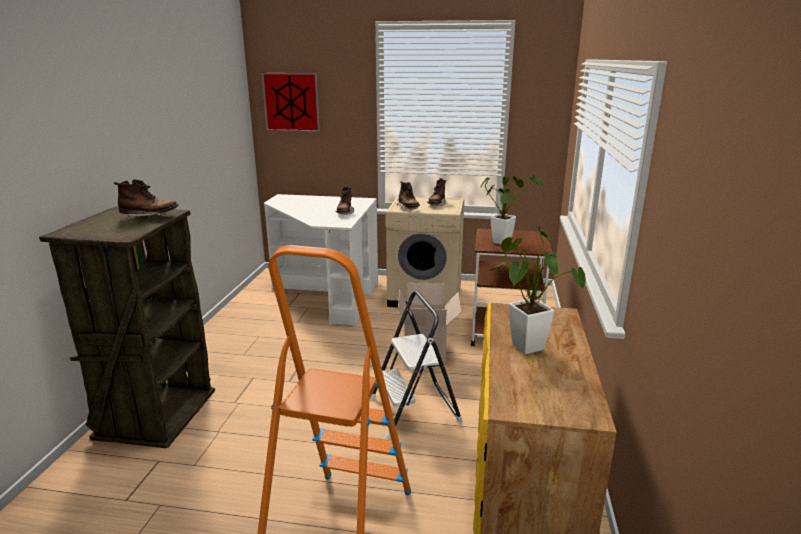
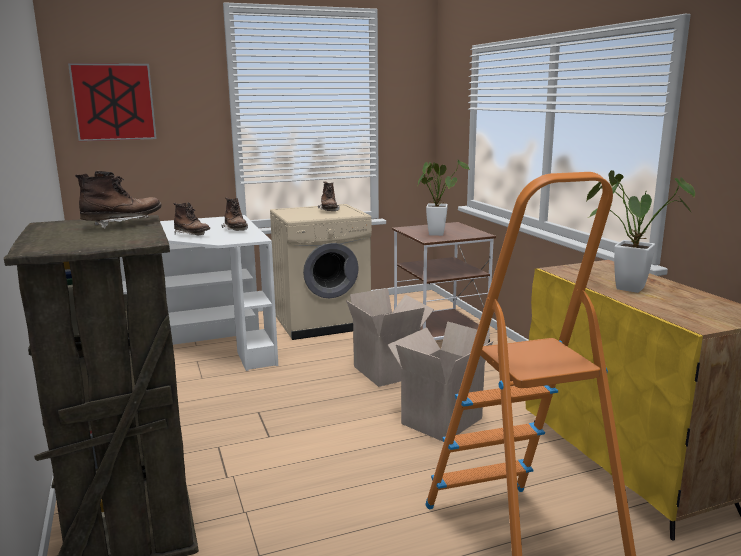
camera: 30 degrees left, 5 degrees down
white step ladder [369,291,463,440] -> cardboard box [388,321,493,442]
brown boot [397,181,420,210] -> brown boot moved to [173,202,210,236]

